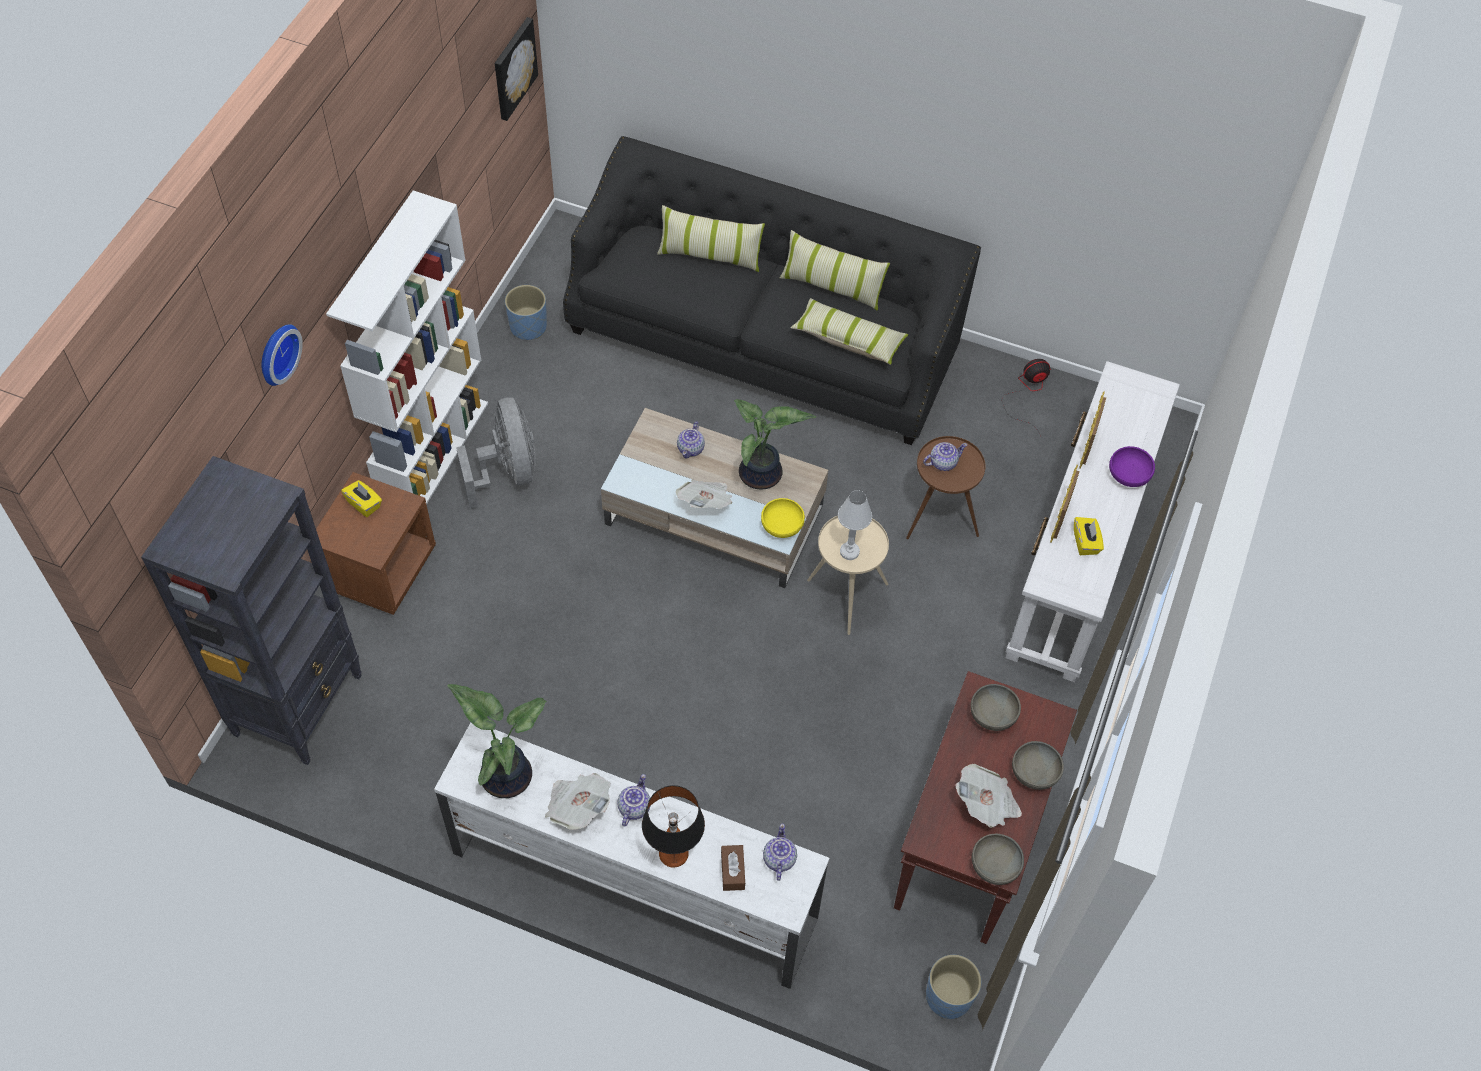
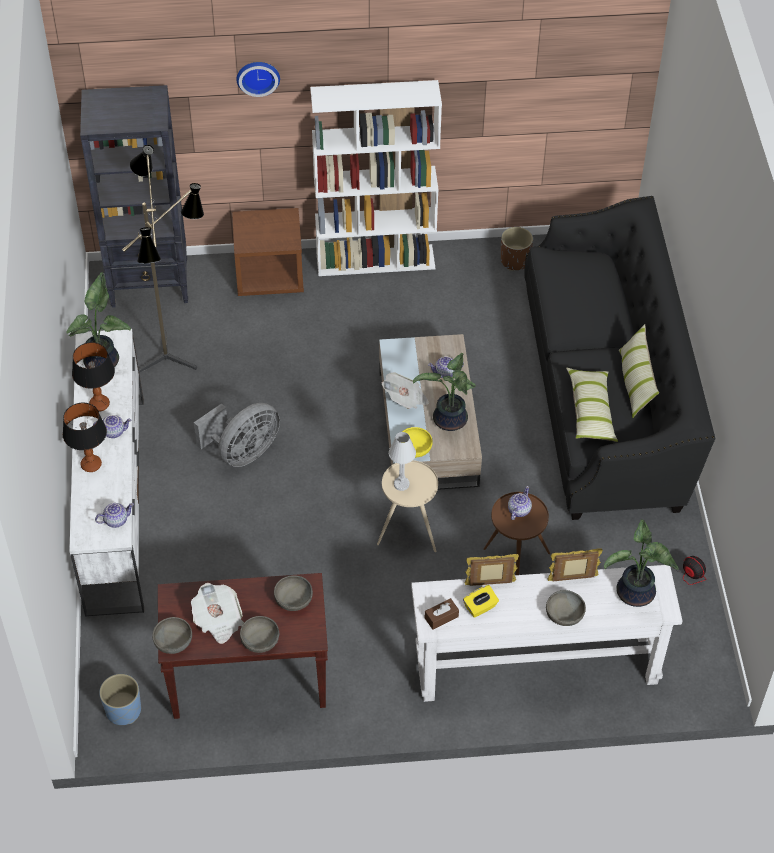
camera: 65 degrees right, 5 degrees down
yellow tissue box [341,480,382,517] -> none
grey fan [456,397,535,509] -> grey fan moved to [194,403,280,467]
picture [495,17,538,121] -> none
blue planter [505,285,547,340] -> brown planter [501,227,533,271]
newspaper [545,773,611,830] -> table lamp [72,342,115,412]
pillow [657,205,765,272] -> none
brown tissue box [721,845,745,891] -> brown tissue box moved to [425,598,459,630]
teapot [923,442,968,471] -> teapot turned 105 degrees counterclockwise [508,486,532,520]
purple bowl [1109,446,1155,487] -> grey bowl [546,590,586,626]
none -> floor lamp [122,145,204,373]
none -> potted plant [604,519,679,607]

